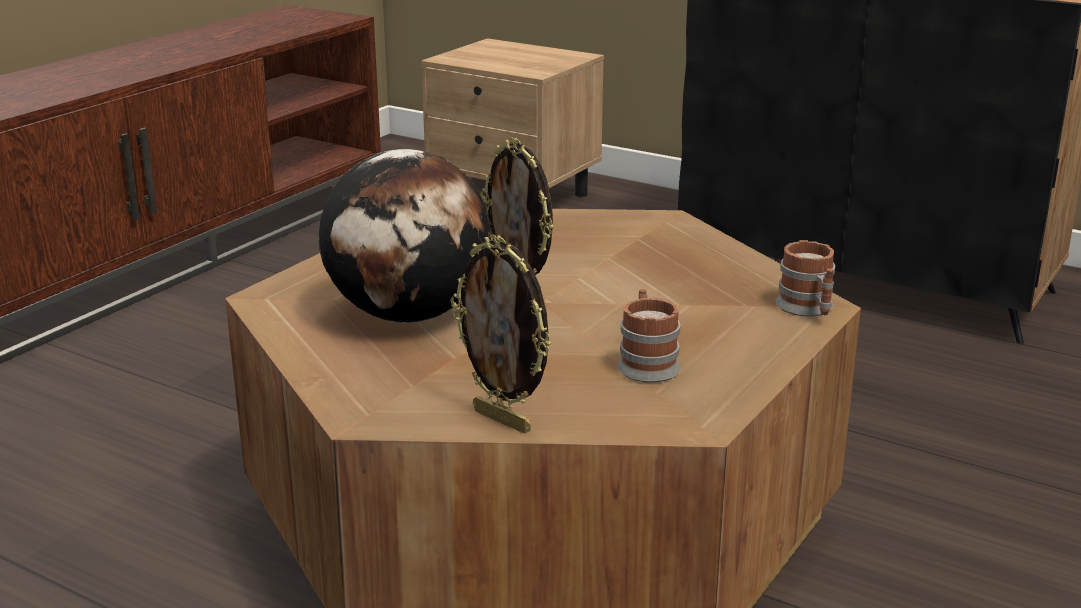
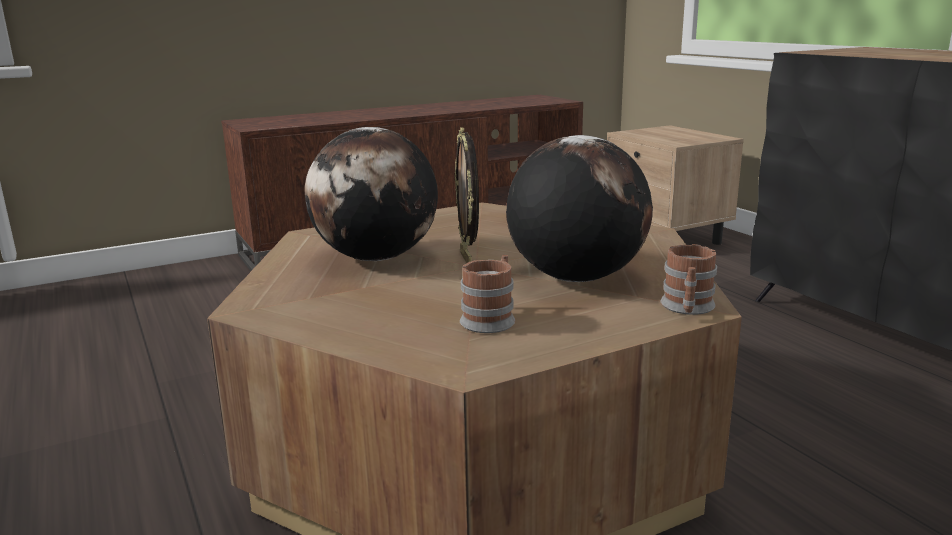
camera: 30 degrees right, 5 degrees down
picture frame [451,234,551,434] -> none
none -> globe [506,135,653,282]

